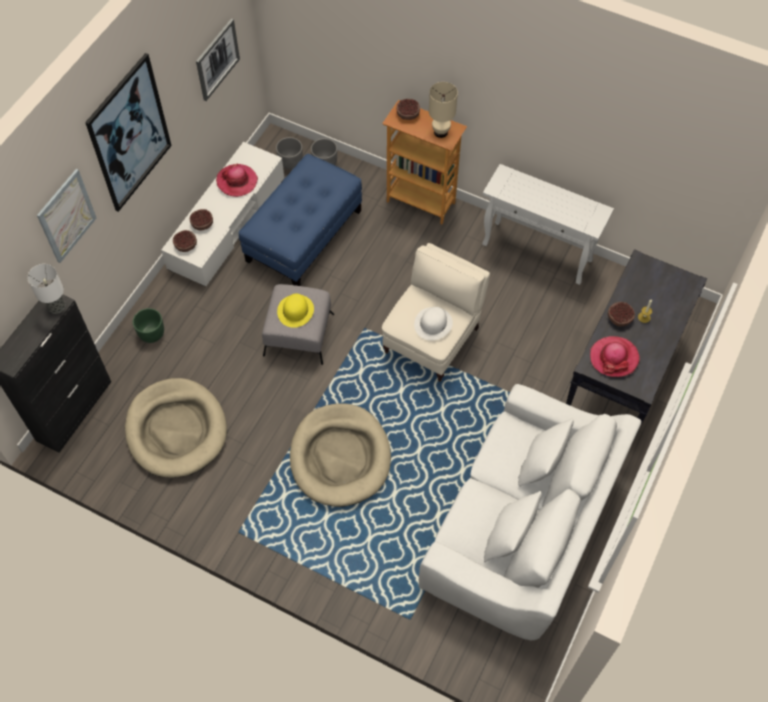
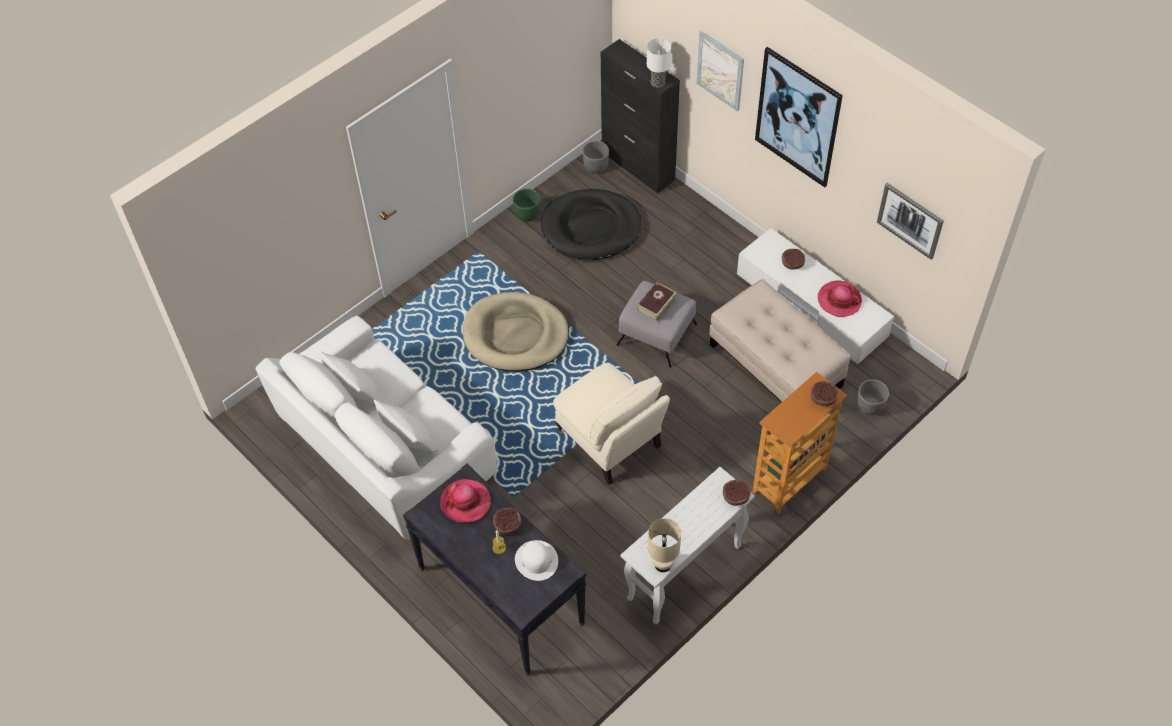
camera: 110 degrees right, 5 degrees down
beige dog bed [125,378,227,478] -> black dog bed [541,189,642,260]
green planter [133,308,164,343] -> green planter moved to [513,189,540,222]
bowl [173,230,197,252] -> bowl moved to [723,480,750,506]
blue ottoman [239,154,362,286] -> beige ottoman [709,279,850,402]
grey planter [276,137,303,170] -> grey planter moved to [583,141,609,173]
yellow hat [277,293,314,328] -> book [637,282,676,322]
white hat [414,307,453,340] -> white hat moved to [515,540,558,581]
beige table lamp [429,82,458,138] -> beige table lamp moved to [648,518,681,572]

